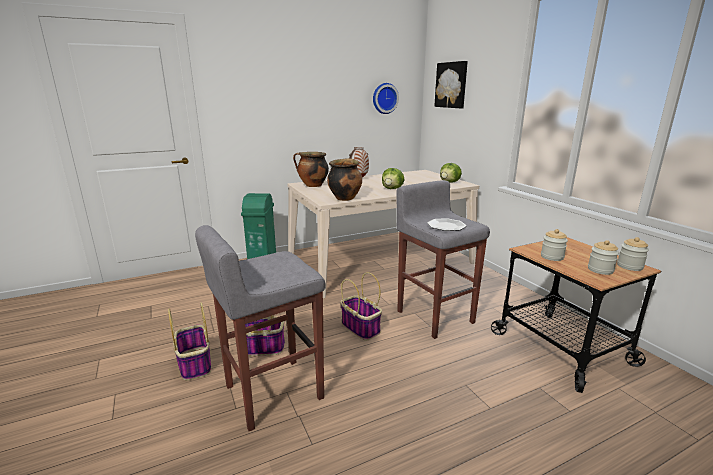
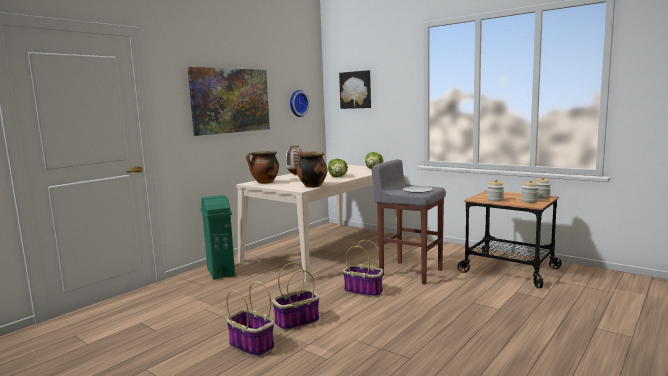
camera: 25 degrees left, 10 degrees down
grey stool [195,225,326,431] -> none
none -> picture [188,67,270,136]

